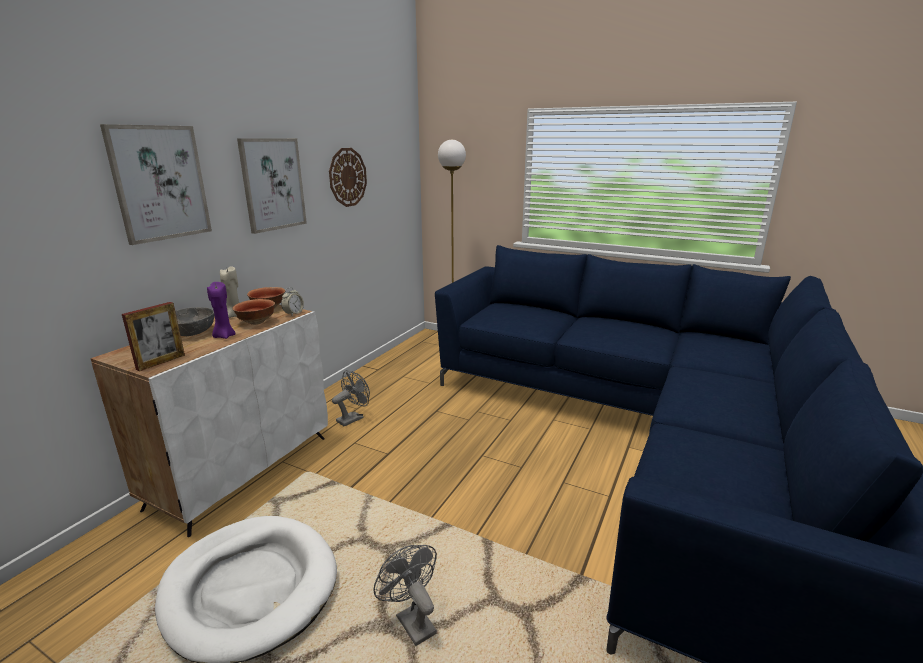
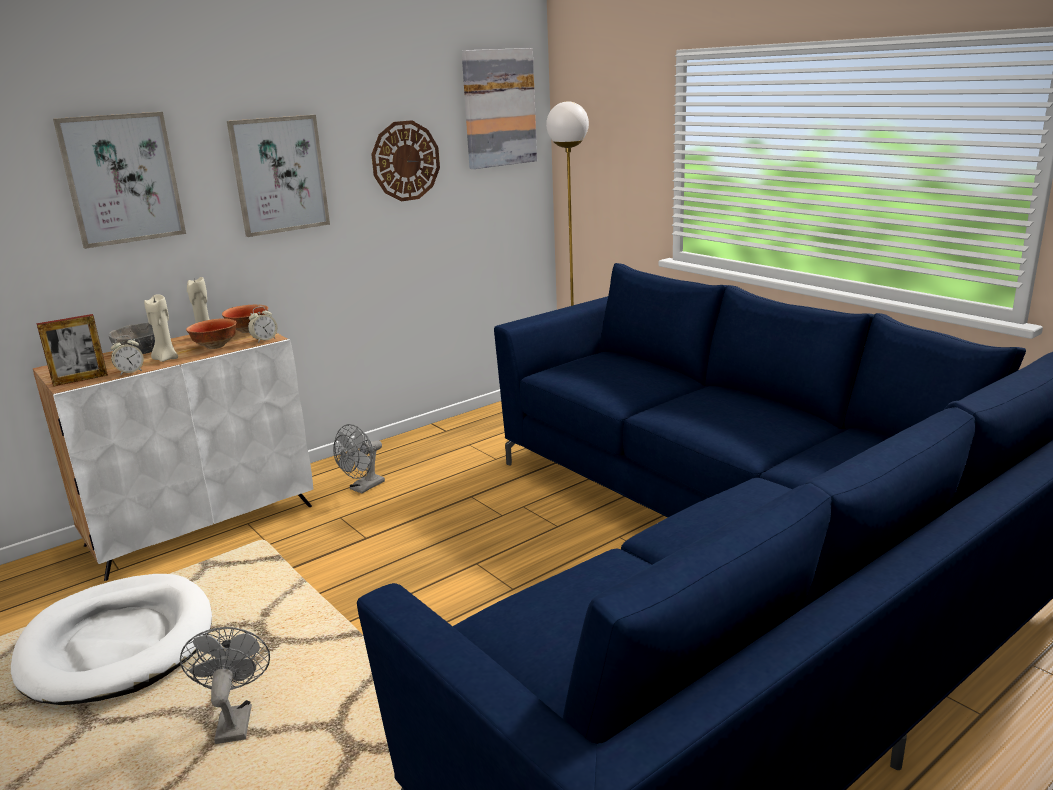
camera: 25 degrees right, 0 degrees up
purple candle [207,282,236,339] -> beige candle [144,295,178,362]
grey fan [332,370,370,427] -> grey fan turned 150 degrees clockwise [333,424,385,494]
none -> alarm clock [110,336,144,375]
none -> picture [462,48,537,169]

